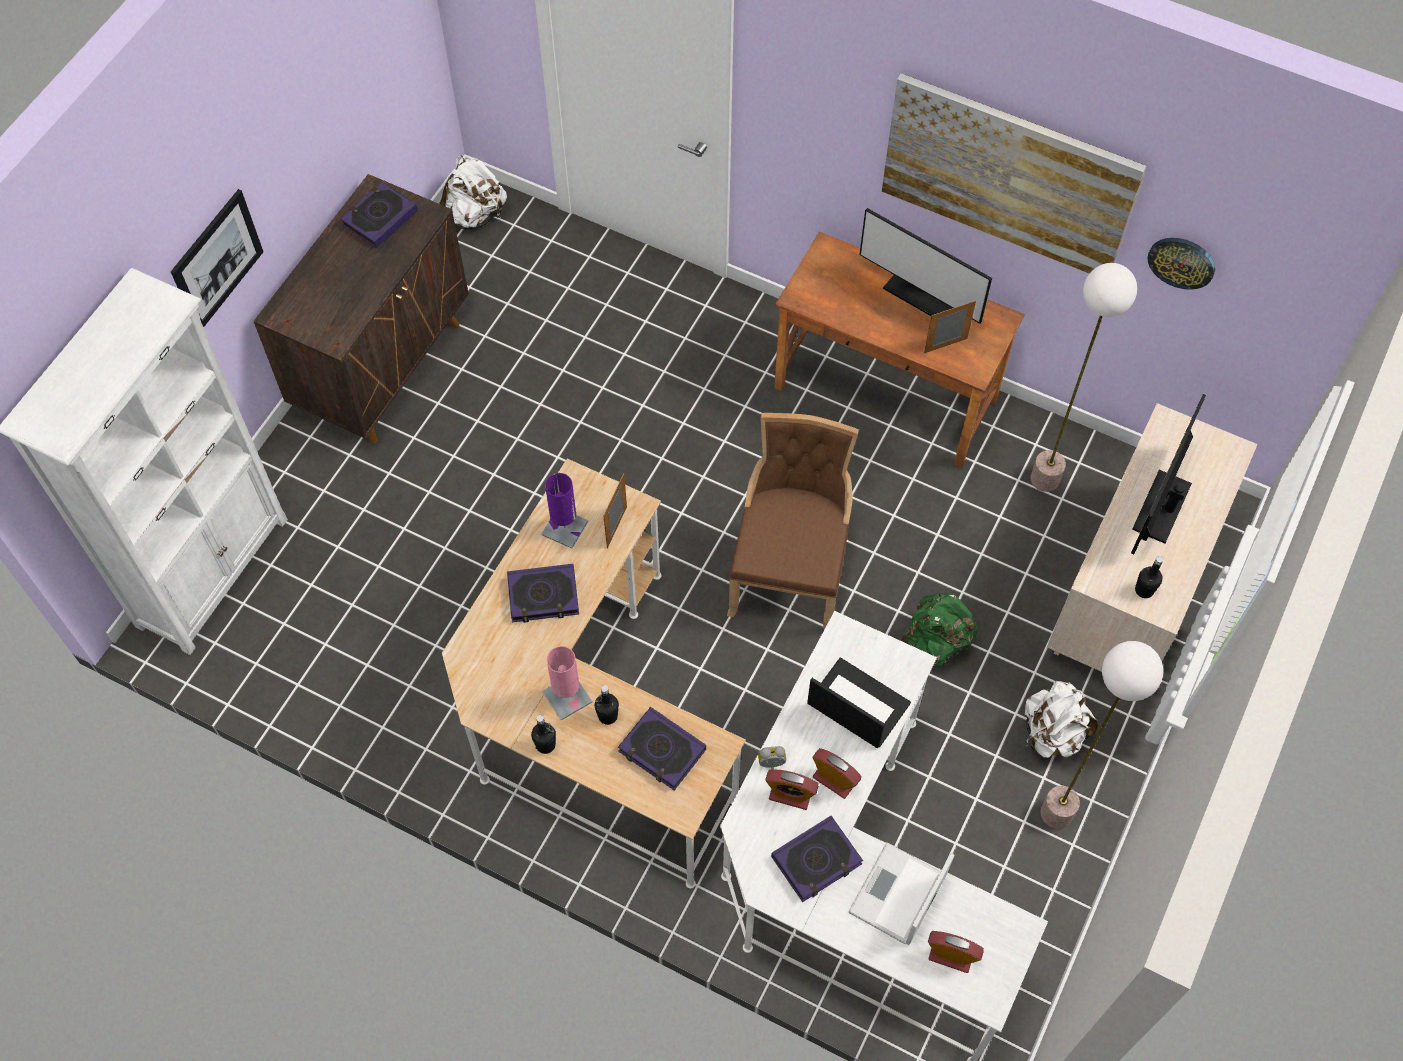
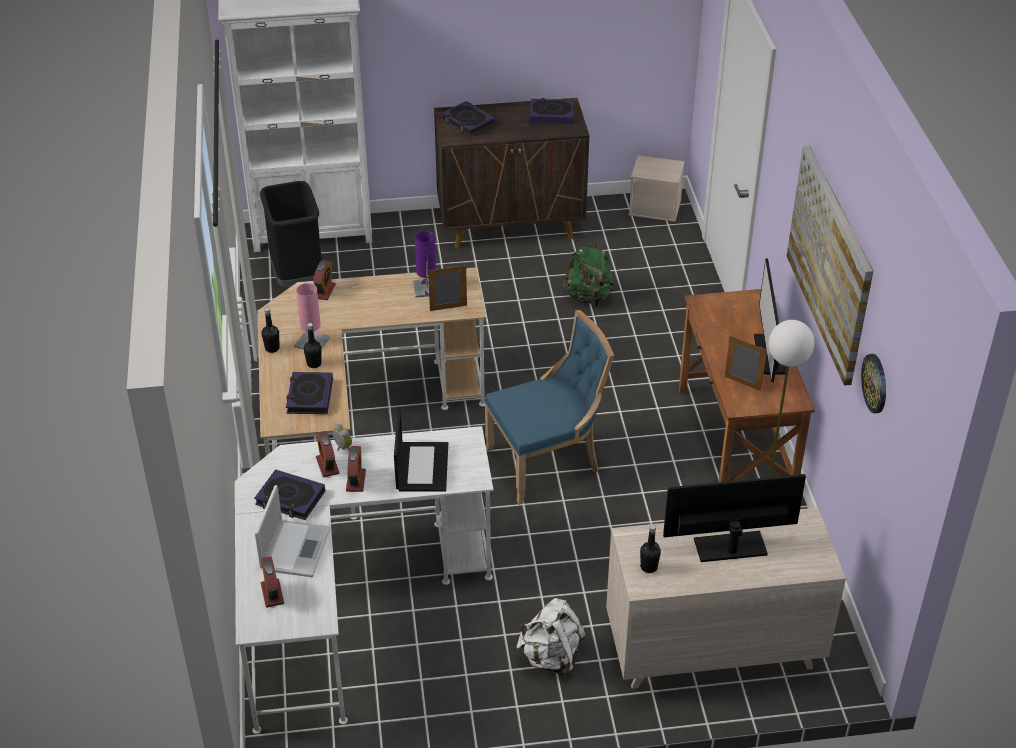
camera: 55 degrees right, 20 degrees down
picture [171,189,263,327] -> none
white backpack [439,155,507,229] -> beige storage box [629,155,685,222]
book [507,564,579,623] -> book moved to [441,101,495,136]
brown chair [727,413,859,629] -> blue chair [485,310,614,505]
laptop [849,842,955,945] -> laptop turned 105 degrees clockwise [255,485,331,577]
green backpack [900,593,977,666] -> green backpack moved to [562,240,614,306]
floor lamp [1041,641,1163,829] -> none
none -> black trash can [260,181,322,287]
none -> alarm clock [313,260,336,300]

